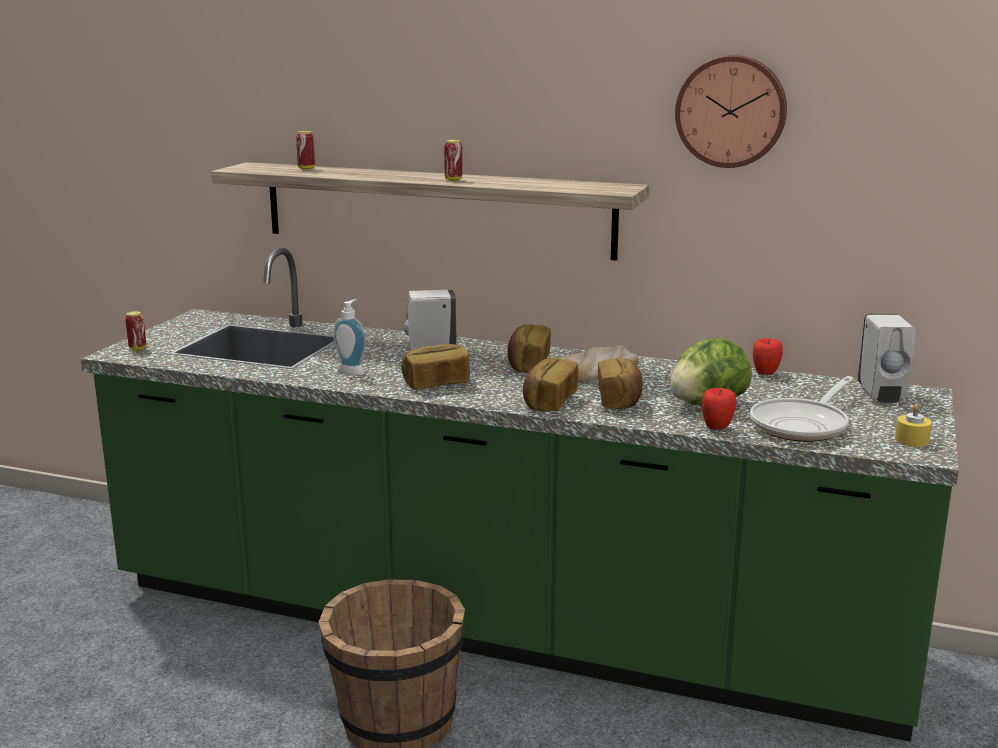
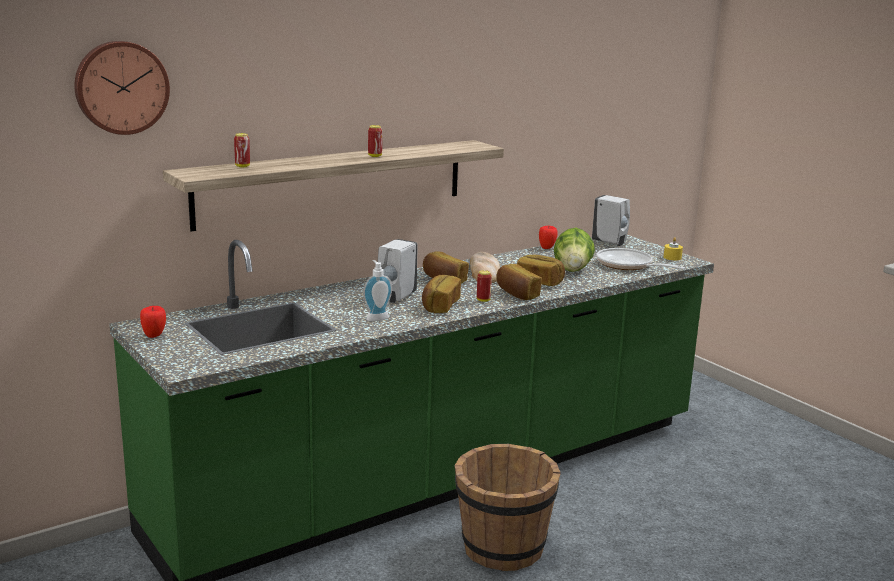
camera: 55 degrees left, 0 degrees up
can [125,311,146,351] -> can moved to [477,270,492,302]
wall clock [675,55,787,168] -> wall clock moved to [74,41,170,135]
apple [702,388,736,430] -> apple moved to [140,306,166,338]
frying pan [750,376,854,442] -> frying pan turned 150 degrees clockwise [597,248,685,270]

